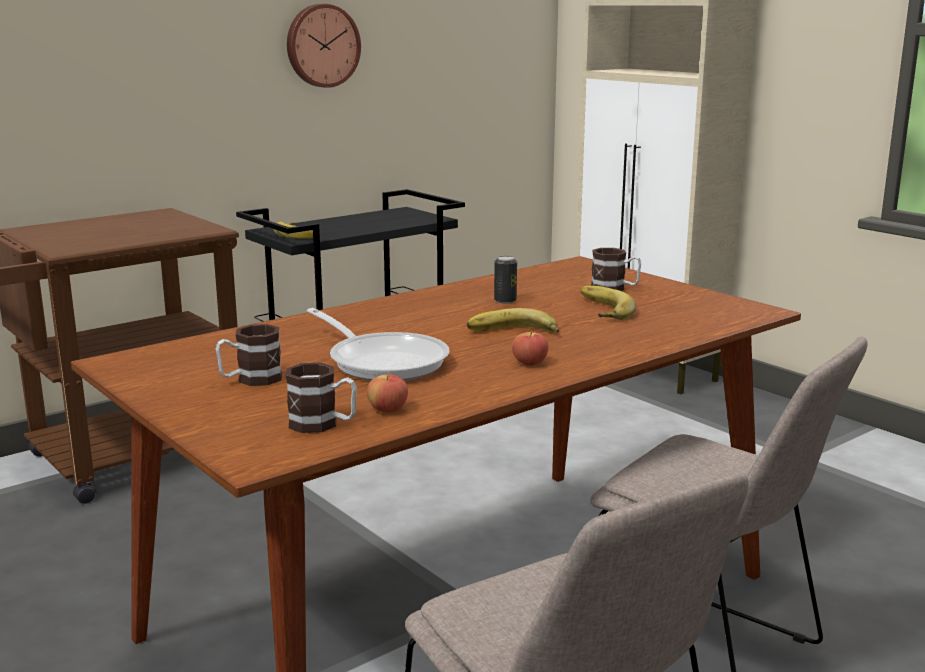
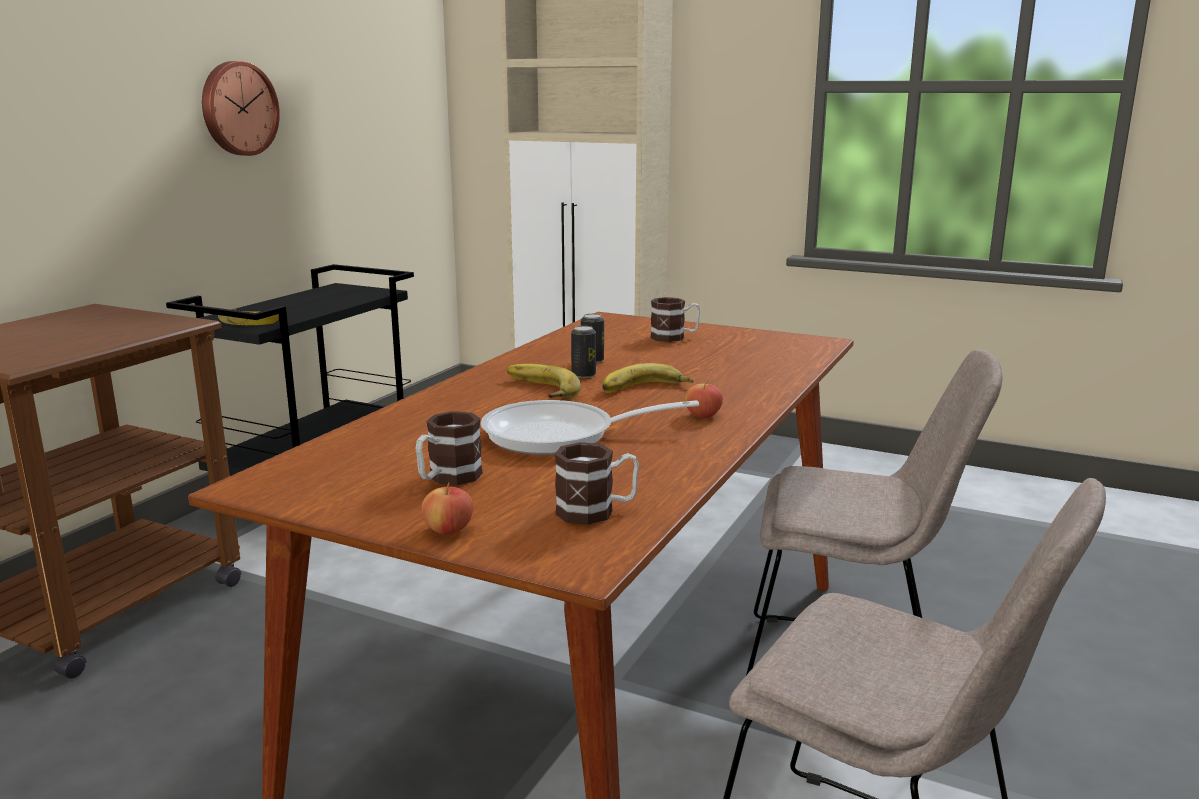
camera: 25 degrees left, 0 degrees up
frying pan [307,308,449,381] -> frying pan turned 150 degrees clockwise [481,400,699,455]
apple [367,371,408,413] -> apple moved to [422,482,473,534]
banana [581,286,636,320] -> banana moved to [507,364,581,398]
none -> can [571,326,596,378]

